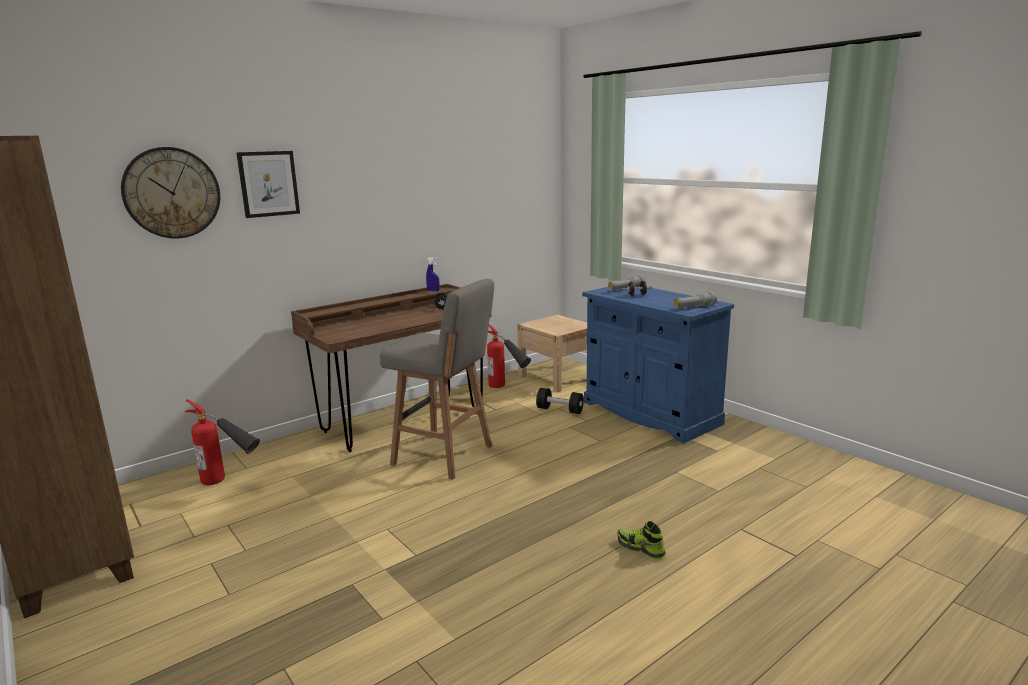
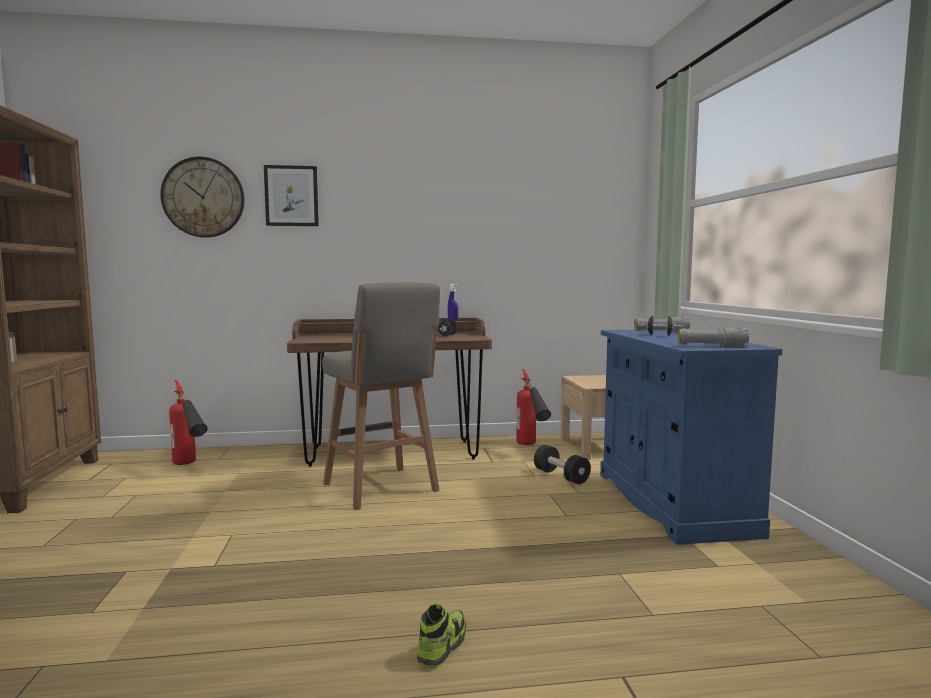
camera: 30 degrees right, 10 degrees down
shoe [617,521,666,559] -> shoe turned 45 degrees clockwise [417,603,466,669]

